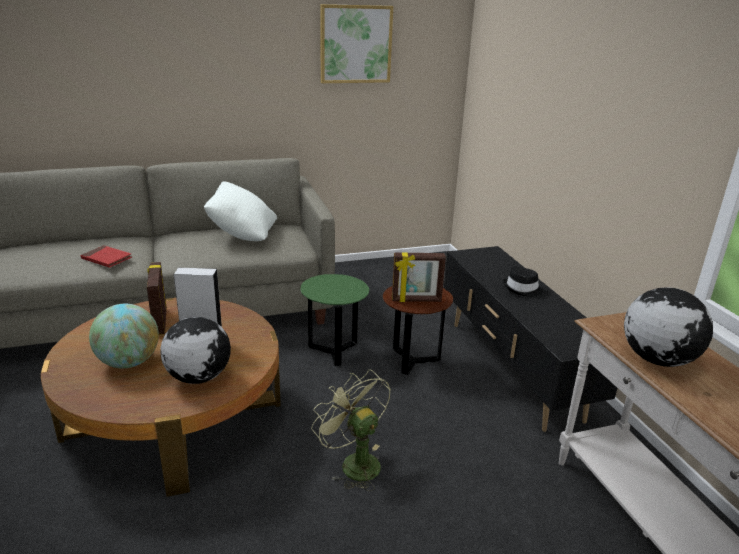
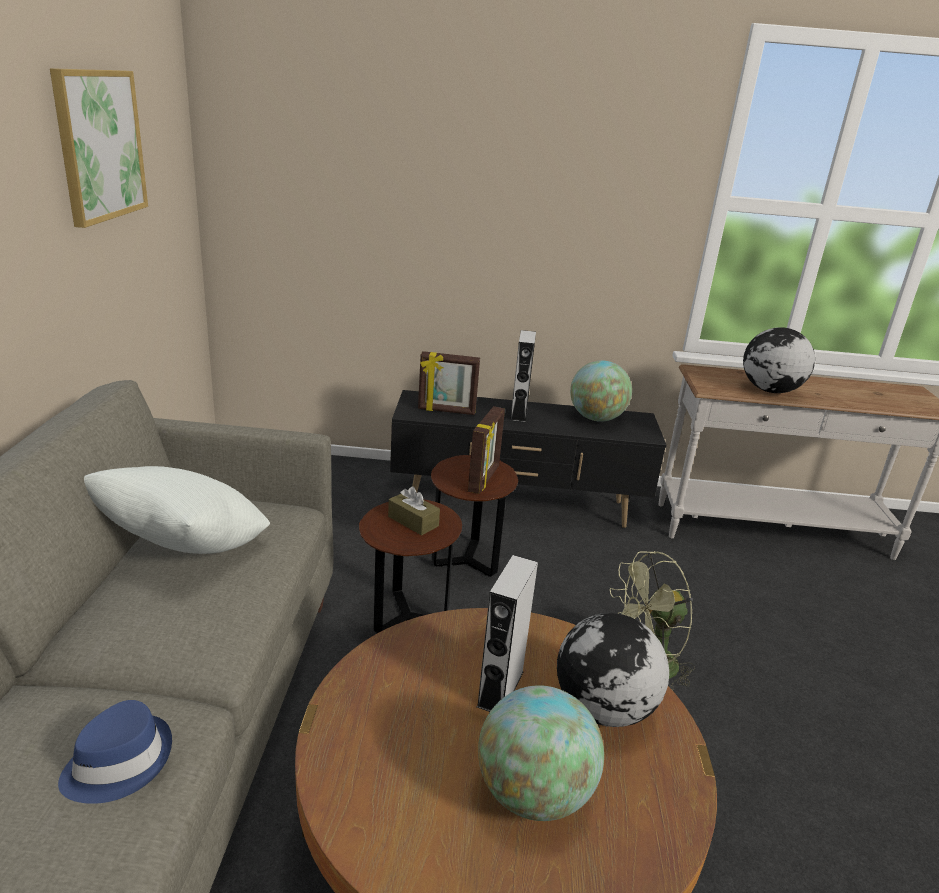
camera: 70 degrees left, 0 degrees up
red book [81,245,132,268] -> blue hat [58,700,172,804]
picture frame [147,262,167,335] -> picture frame moved to [418,351,480,415]
green side table [300,274,369,366] -> brown side table [359,500,462,633]
black hat [503,267,543,296] -> grey speaker [510,330,536,422]
none -> brown tissue box [388,487,440,535]
none -> globe [570,360,632,422]

